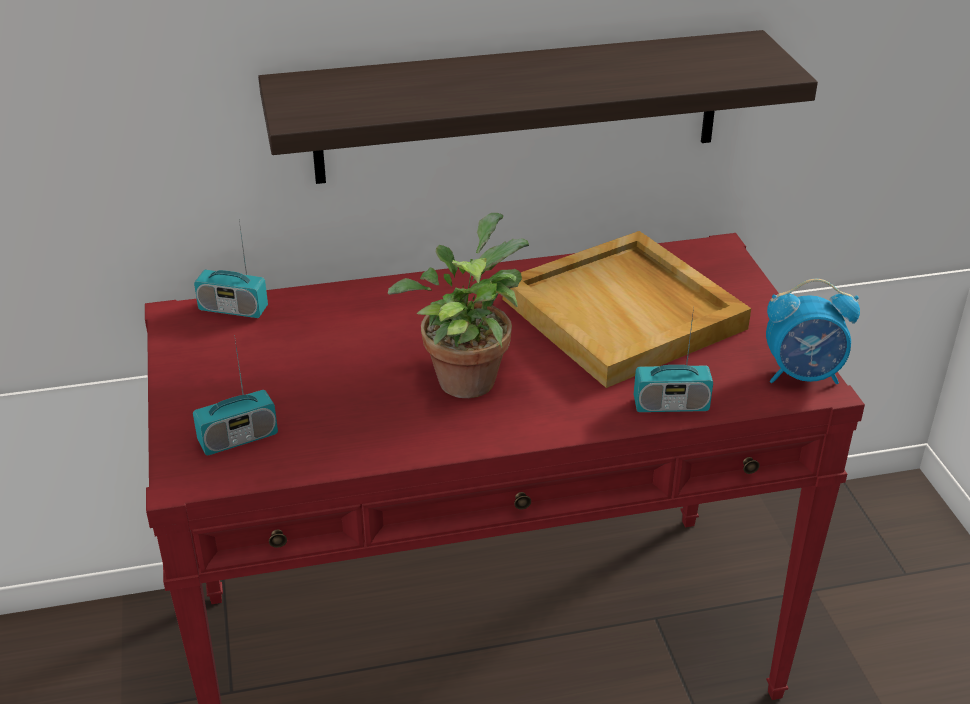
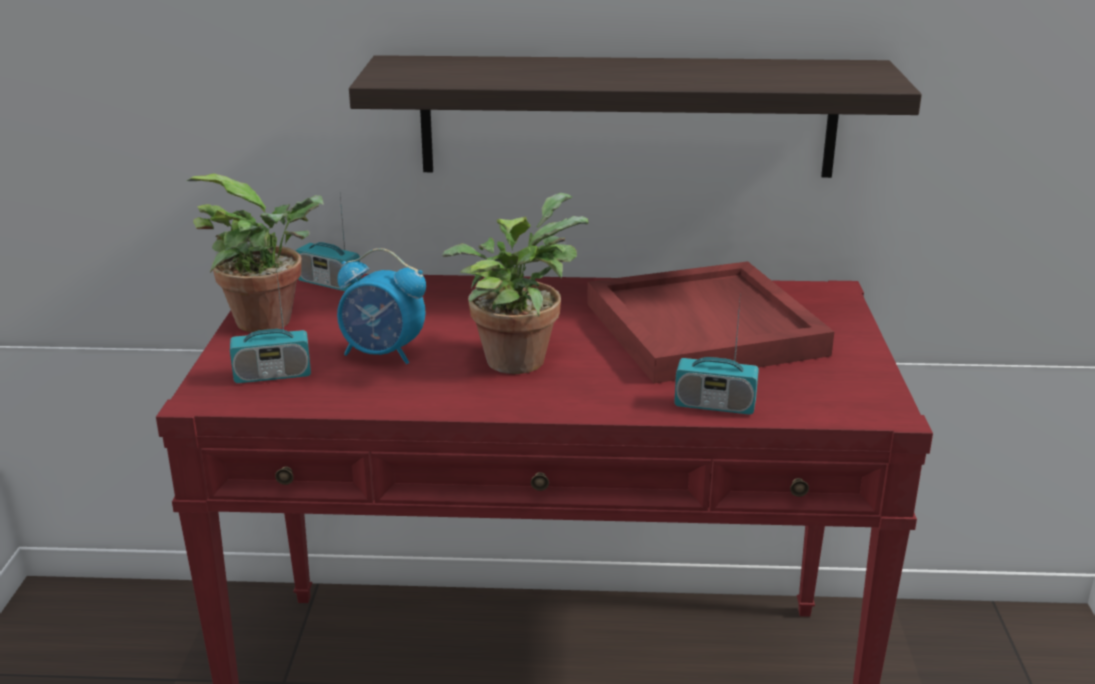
camera: 15 degrees right, 10 degrees down
beige tray [502,231,751,388] -> red tray [587,261,834,384]
alarm clock [766,279,860,384] -> alarm clock moved to [337,248,426,364]
none -> potted plant [187,173,324,332]

